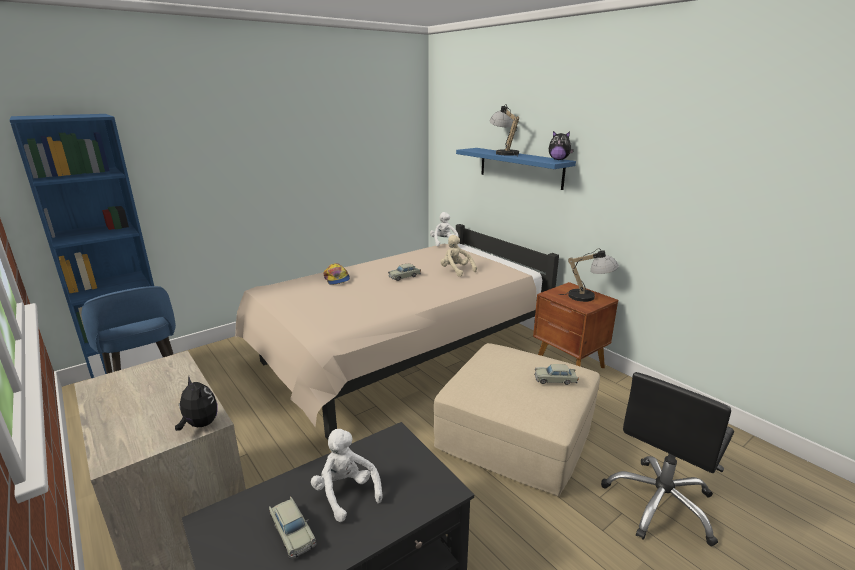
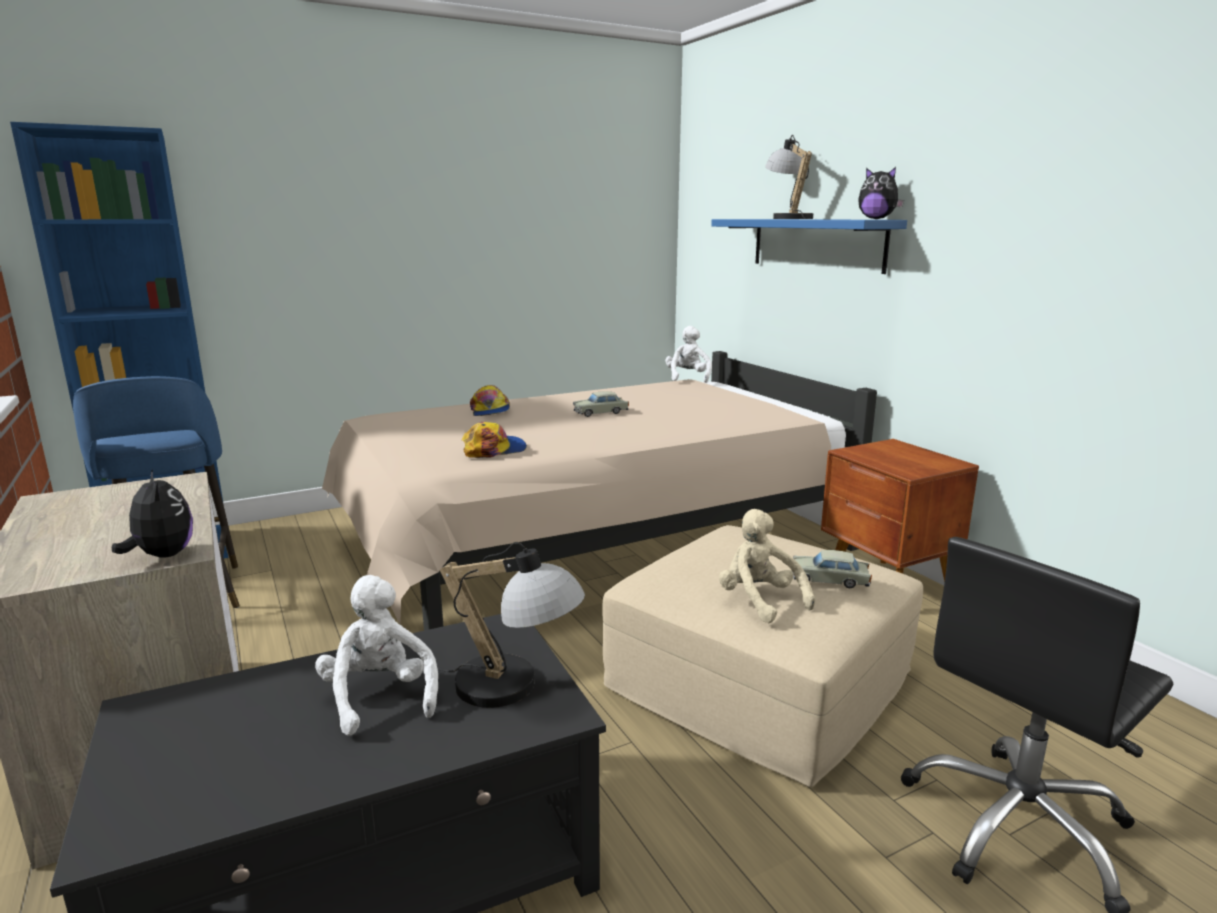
camera: 10 degrees right, 5 degrees down
beige toy car [269,496,317,559] -> none
beige plush toy [441,235,477,277] -> beige plush toy moved to [719,509,815,623]
table lamp [558,248,619,302] -> table lamp moved to [437,542,585,708]
none -> cap [462,422,527,458]

